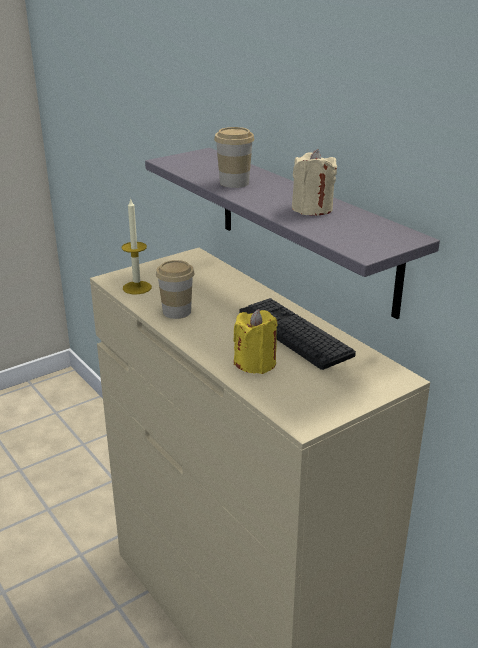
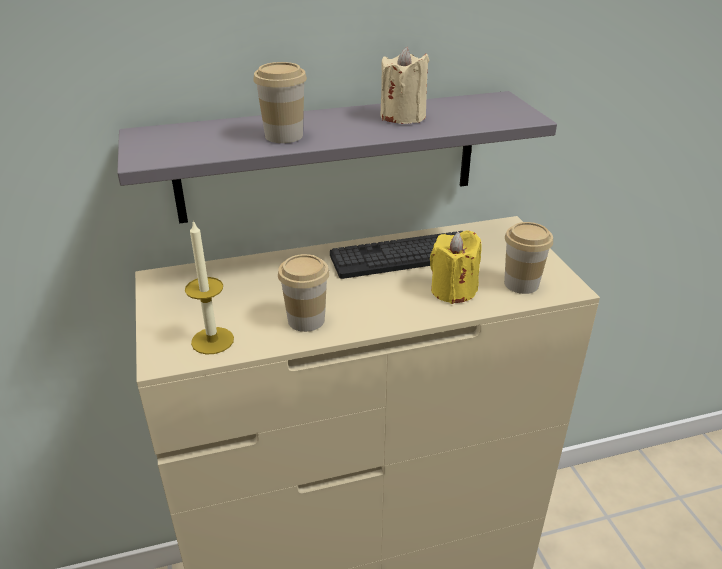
camera: 70 degrees left, 5 degrees up
none -> cup [504,222,553,294]

